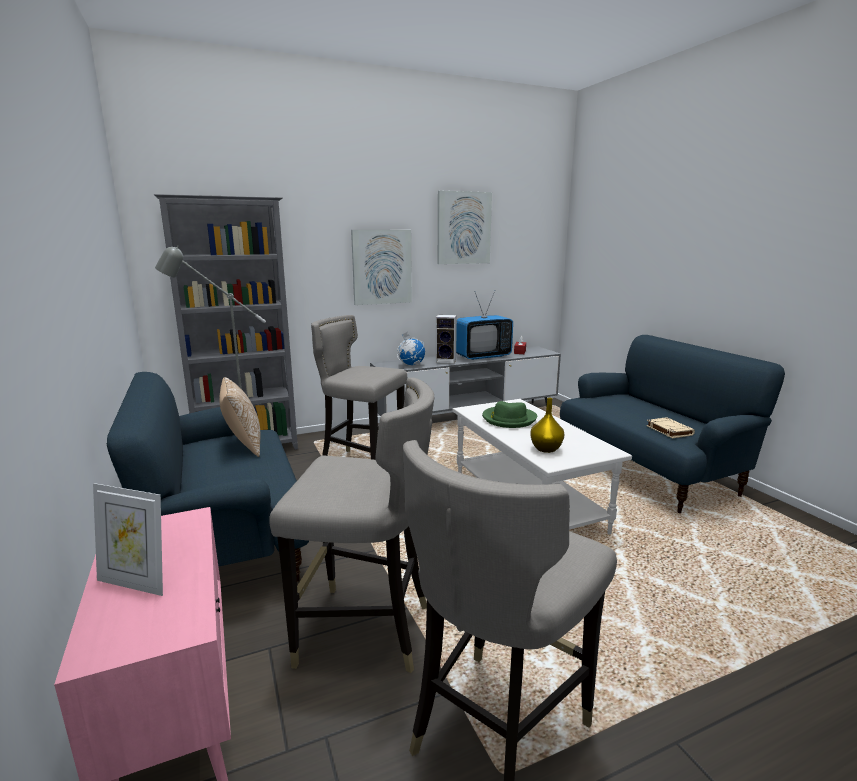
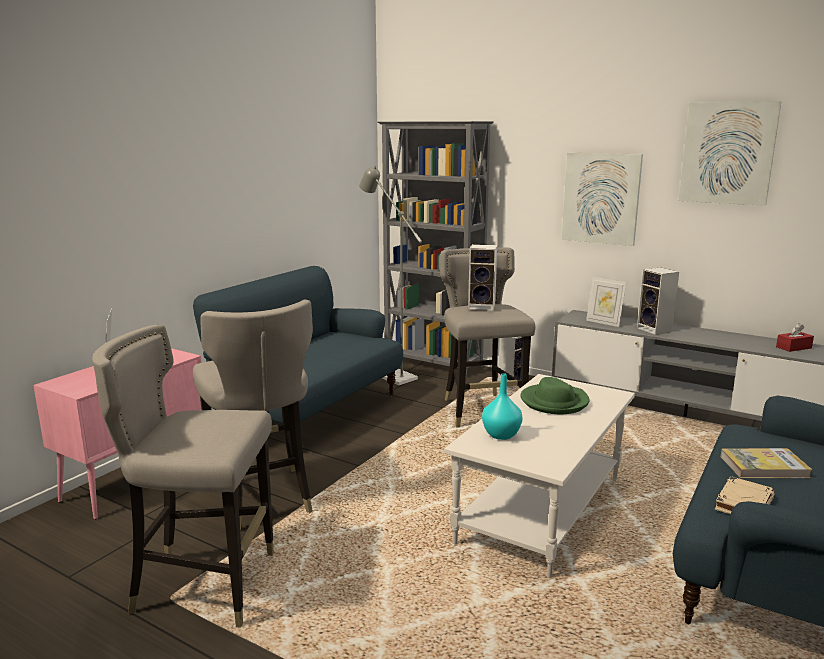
camera: 55 degrees right, 0 degrees up
pillow [219,377,260,457] -> none
globe [397,332,425,365] -> picture frame [586,277,626,327]
television [456,290,513,360] -> none
yellow vase [530,398,564,453] -> turquoise vase [482,373,523,440]
none -> speaker [468,244,497,311]
none -> book [721,448,812,478]

